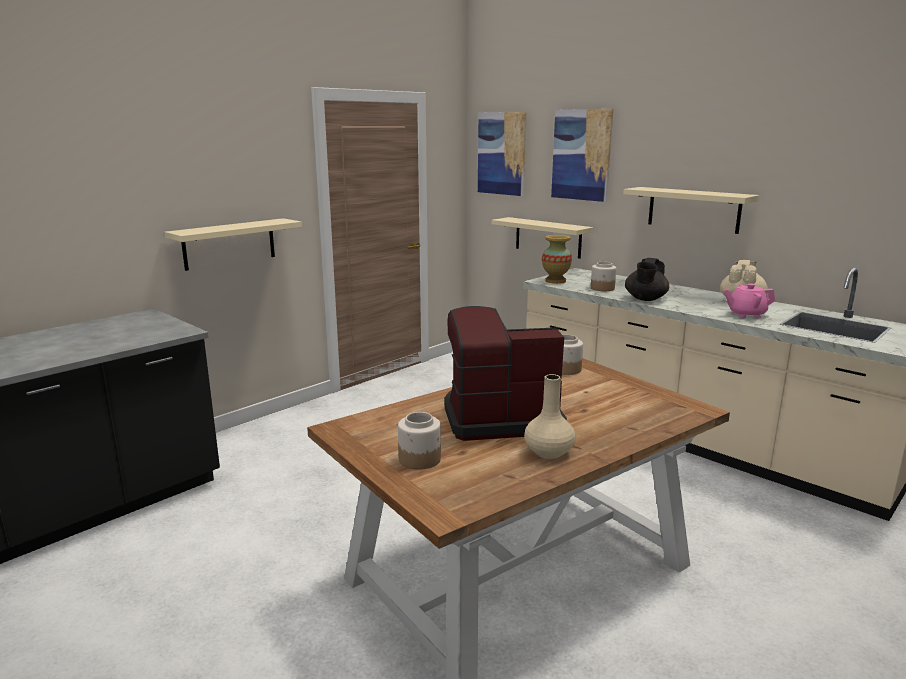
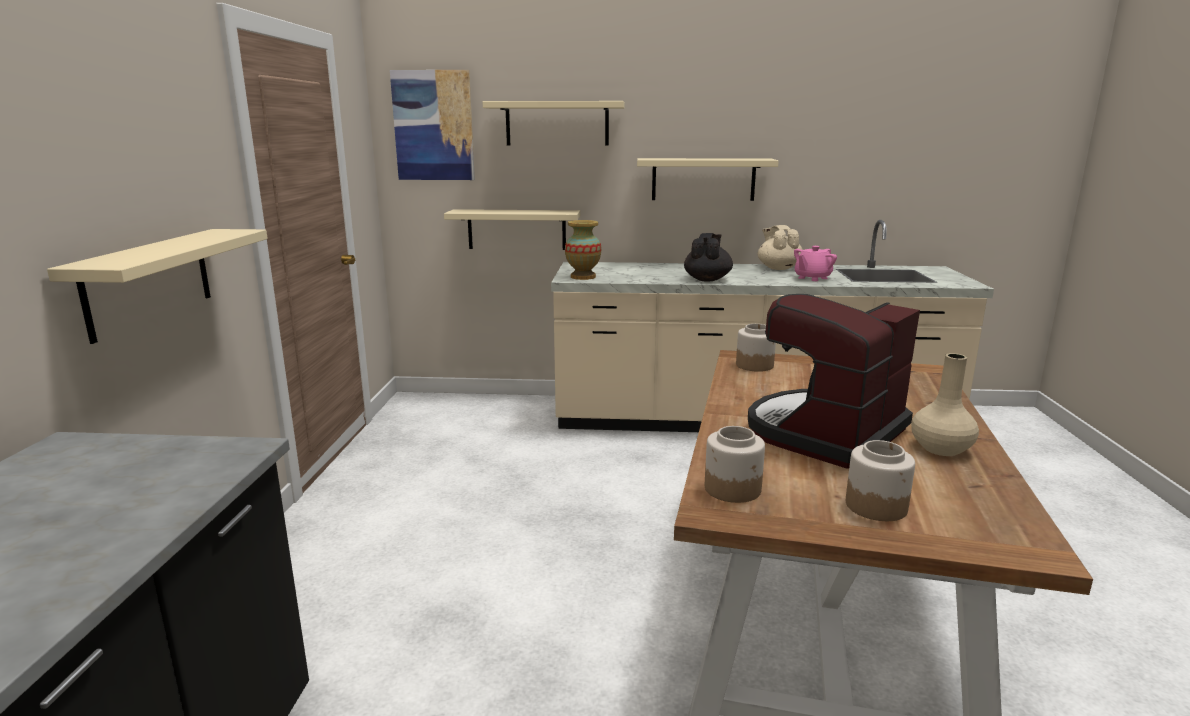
camera: 40 degrees left, 0 degrees up
picture [551,109,613,202] -> beige shelf [483,101,625,146]
jar [591,262,616,291] -> jar moved to [705,426,765,503]
black teapot [625,258,669,301] -> black teapot turned 150 degrees counterclockwise [684,233,733,281]

